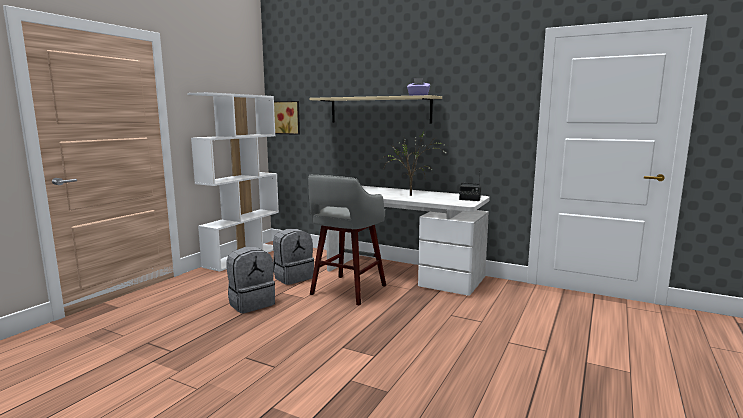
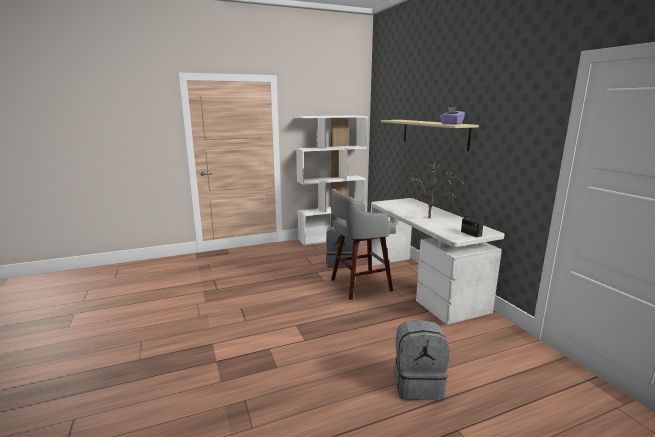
camera: 40 degrees right, 5 degrees up
grey backpack [226,247,275,314] -> grey backpack moved to [394,320,449,400]
picture [274,101,300,135] -> none

